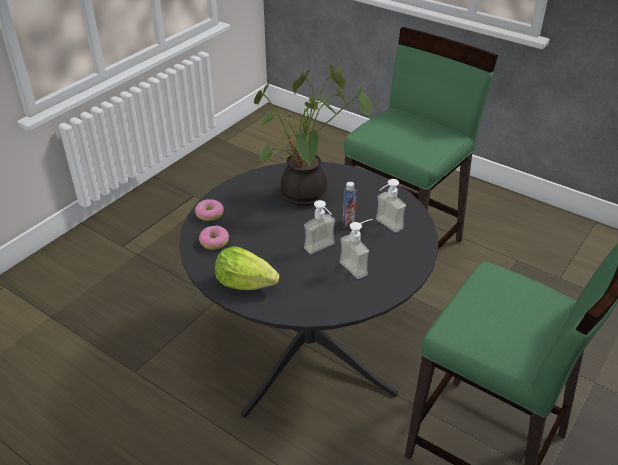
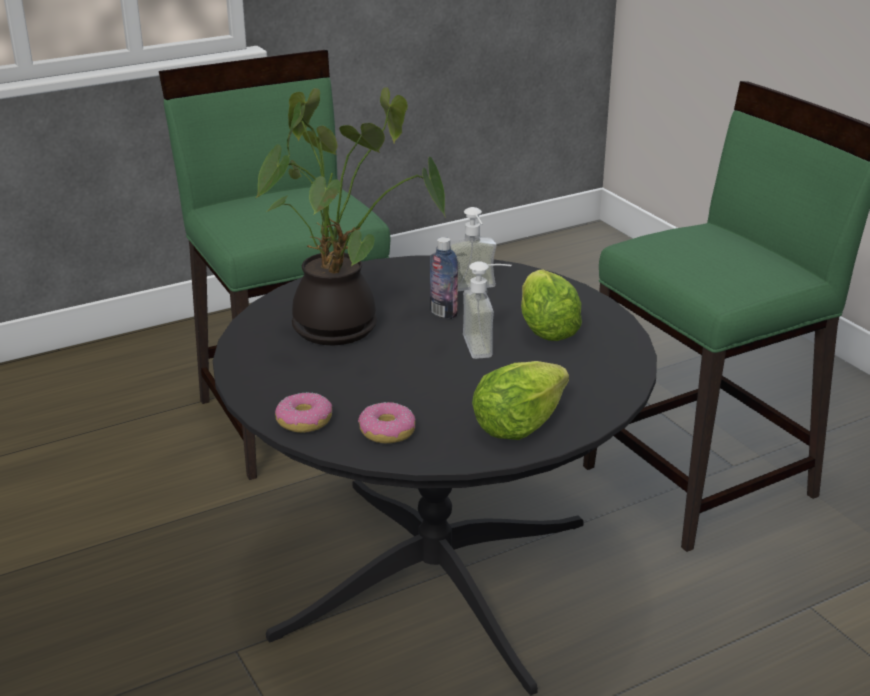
camera: 65 degrees left, 10 degrees down
soap dispenser [340,219,372,279] -> lettuce [521,270,582,341]

